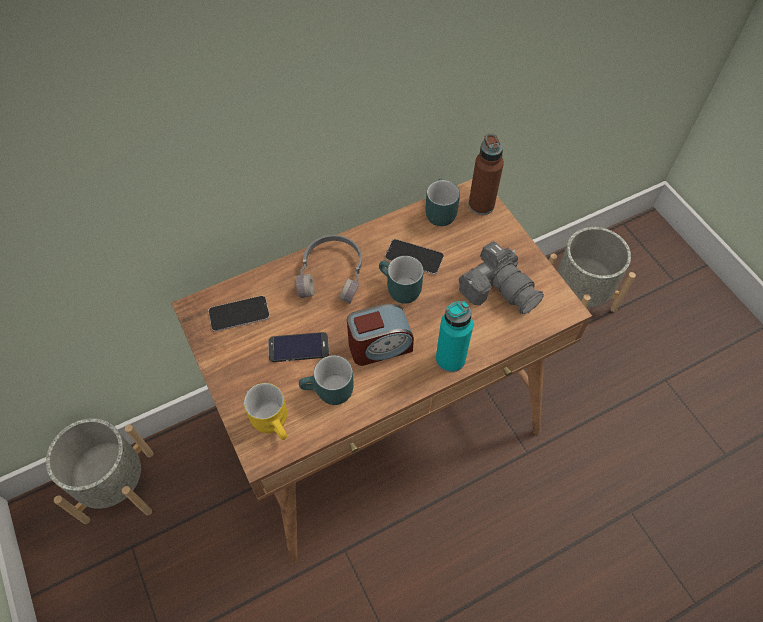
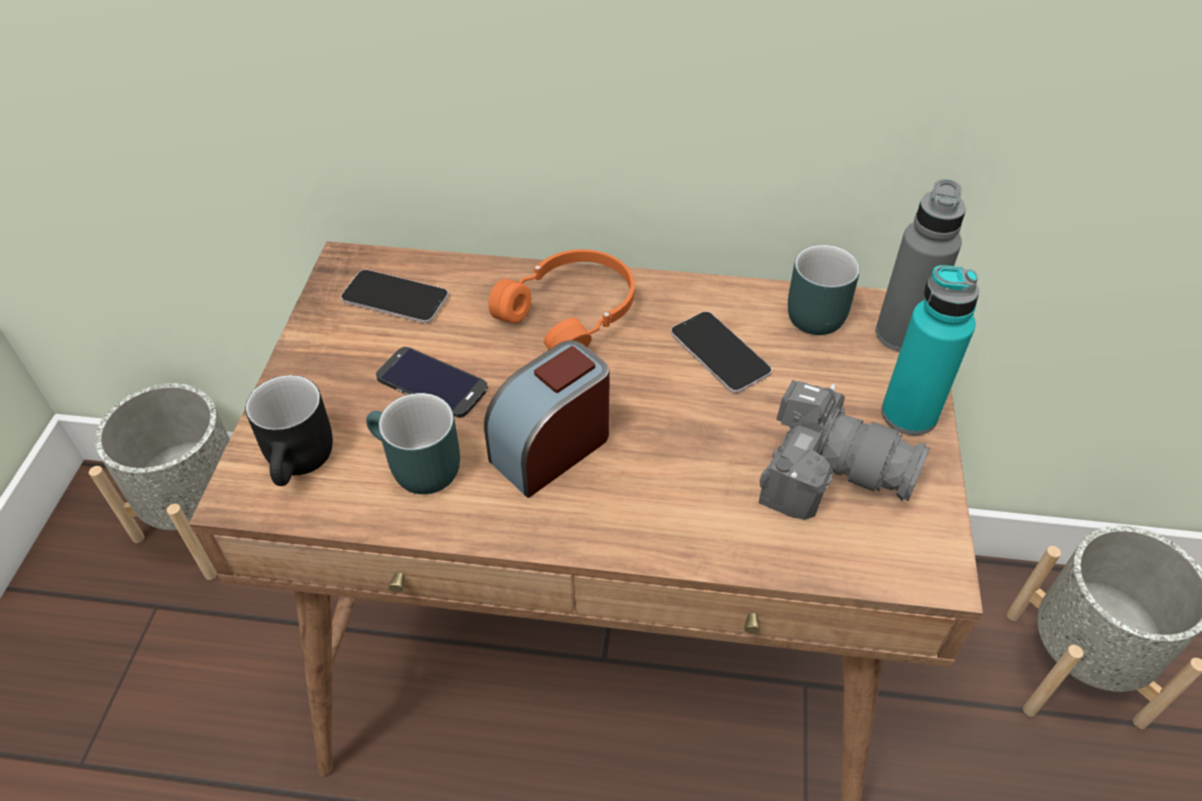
camera: 35 degrees right, 10 degrees down
yellow mug [244,383,287,440] -> black mug [245,375,333,486]
grey headphones [296,235,362,304] -> orange headphones [488,249,635,350]
alarm clock [347,304,414,366] -> alarm clock turned 120 degrees clockwise [484,340,610,498]
turquoise mug [379,256,423,304] -> none
turquoise bottle [436,301,473,372] -> turquoise bottle moved to [881,265,979,435]
camera [459,241,544,314] -> camera turned 60 degrees counterclockwise [759,380,930,520]
brown bottle [468,134,504,215] -> grey bottle [876,179,966,352]

